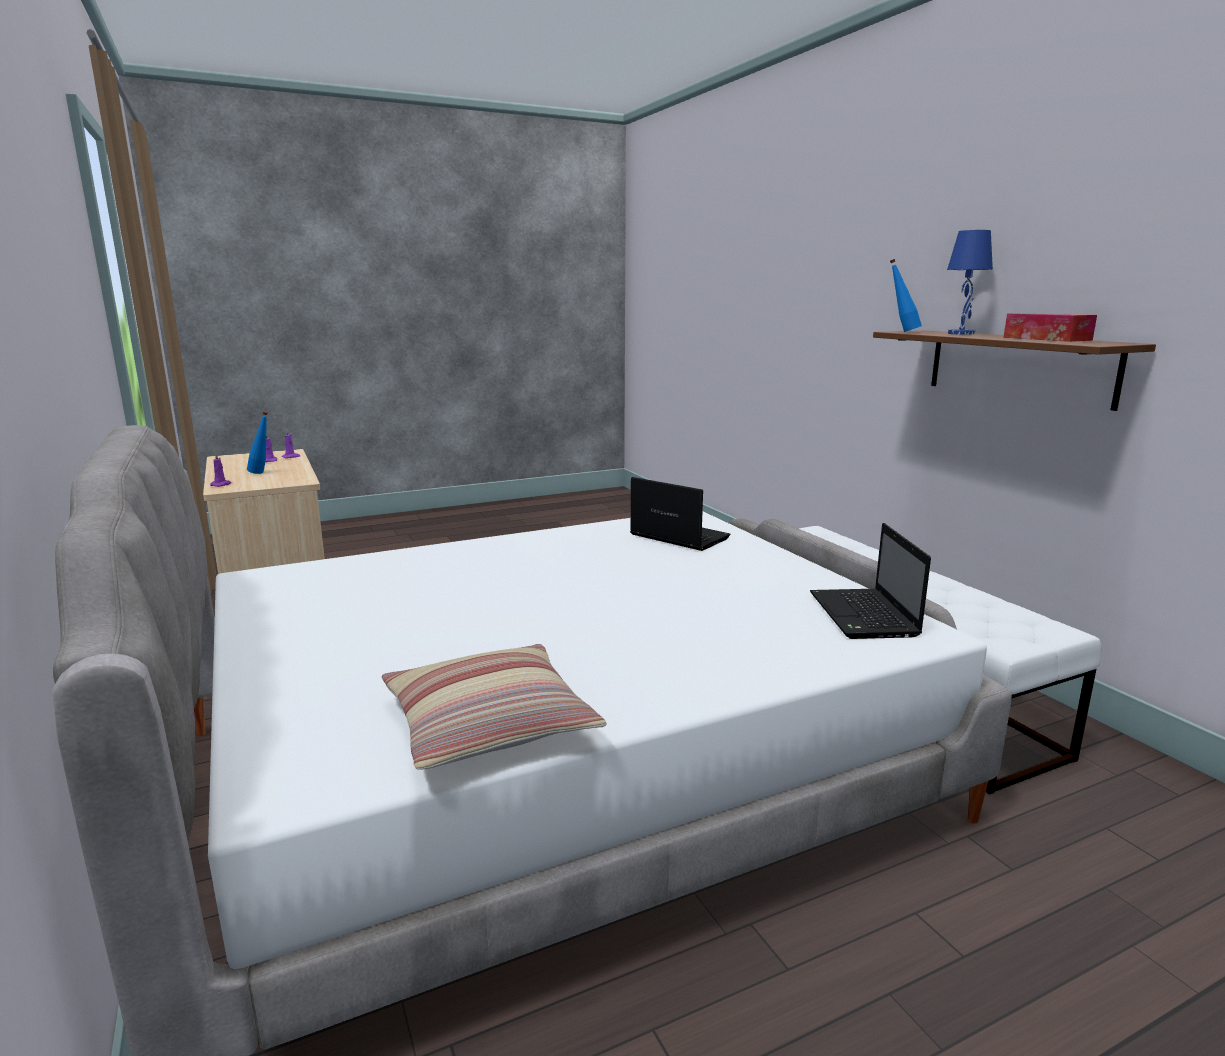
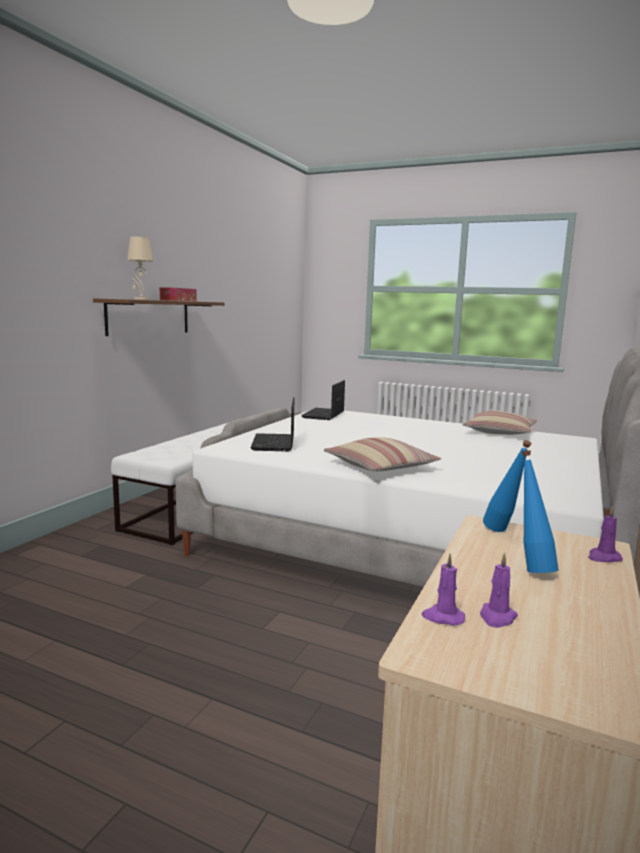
camera: 130 degrees left, 5 degrees down
laptop [810,523,931,639] -> laptop turned 150 degrees clockwise [301,380,345,420]
blue bottle [890,259,922,332] -> blue bottle moved to [483,440,532,532]
blue table lamp [947,230,993,335] -> beige table lamp [127,236,153,300]
none -> pillow [324,437,441,471]

